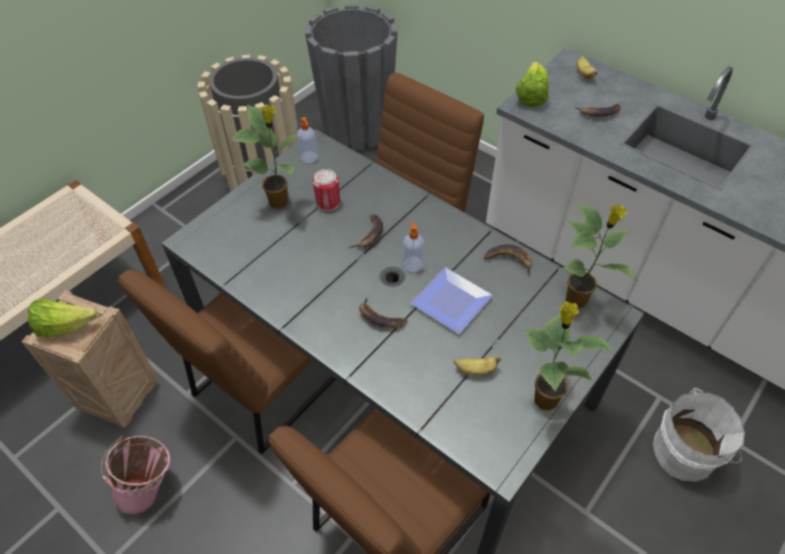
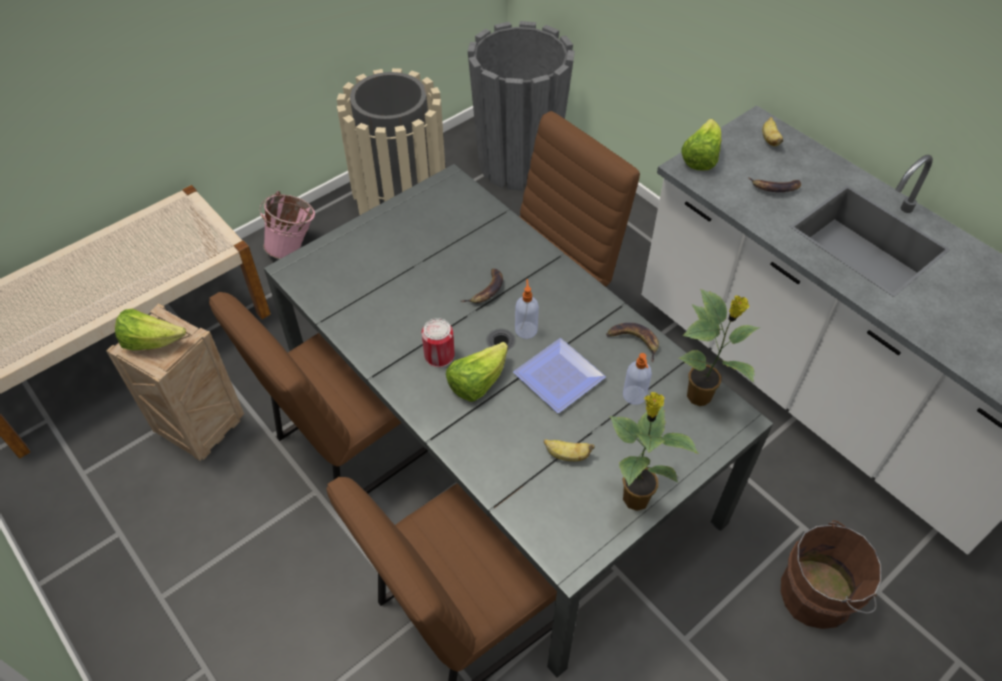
camera: 10 degrees right, 0 degrees up
pink bucket [101,436,170,514] -> pink bucket moved to [260,191,315,259]
potted plant [231,105,302,209] -> none
soap dispenser [297,117,318,163] -> soap dispenser moved to [623,353,652,405]
can [313,169,340,211] -> can moved to [422,318,455,368]
banana [359,297,407,328] -> lettuce [446,342,508,402]
white bucket [653,388,745,481] -> brown bucket [781,520,881,629]

